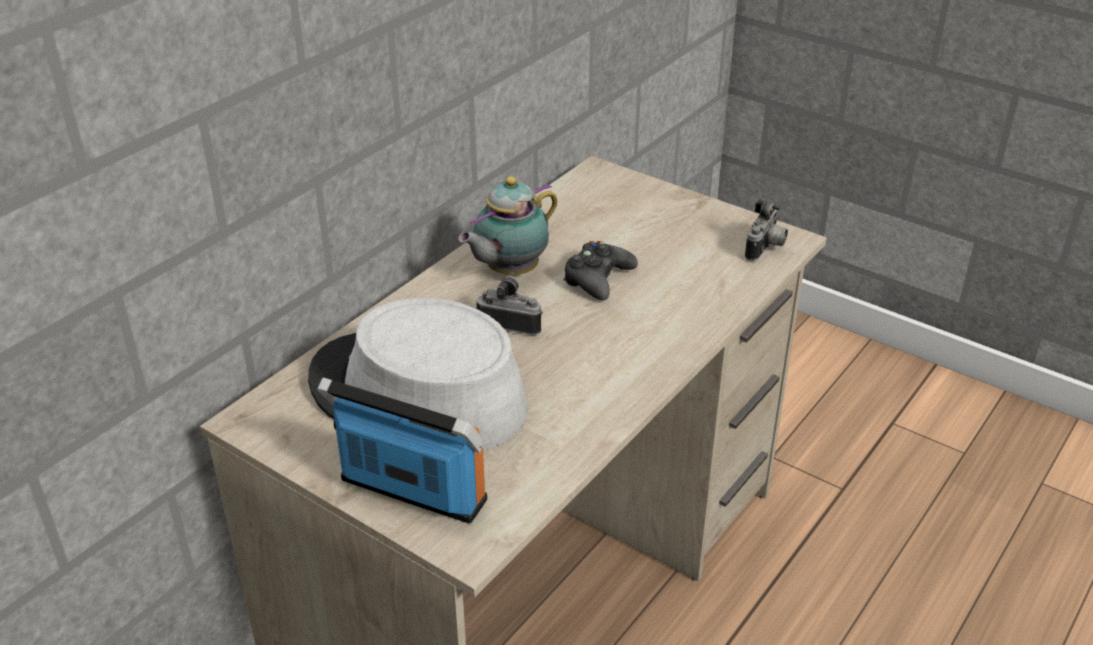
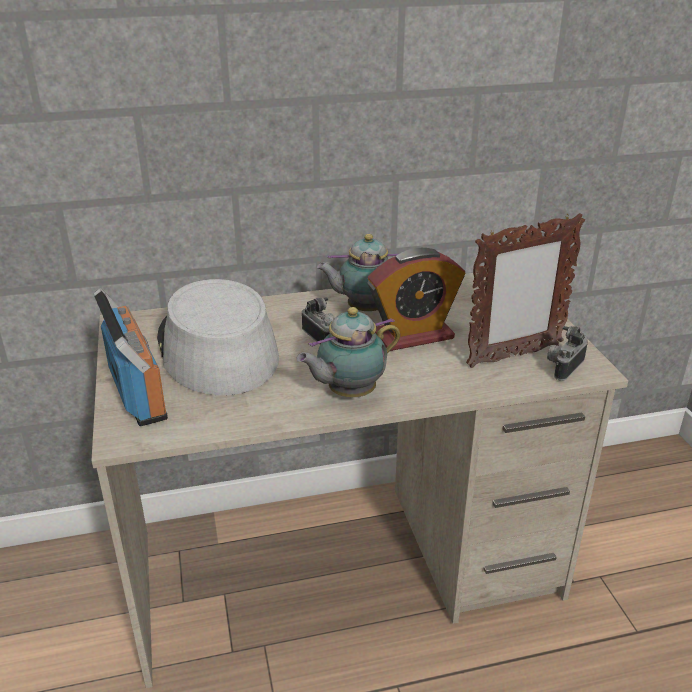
camera: 40 degrees right, 5 degrees down
black game controller [564,241,638,301] -> alarm clock [368,248,465,351]
camera [745,199,788,261] -> camera turned 150 degrees clockwise [547,326,588,381]
none -> teapot [297,307,400,397]
none -> picture frame [466,213,585,368]

